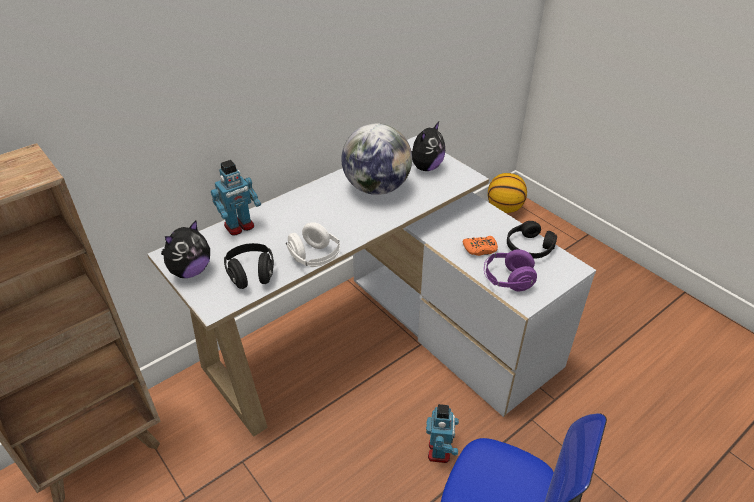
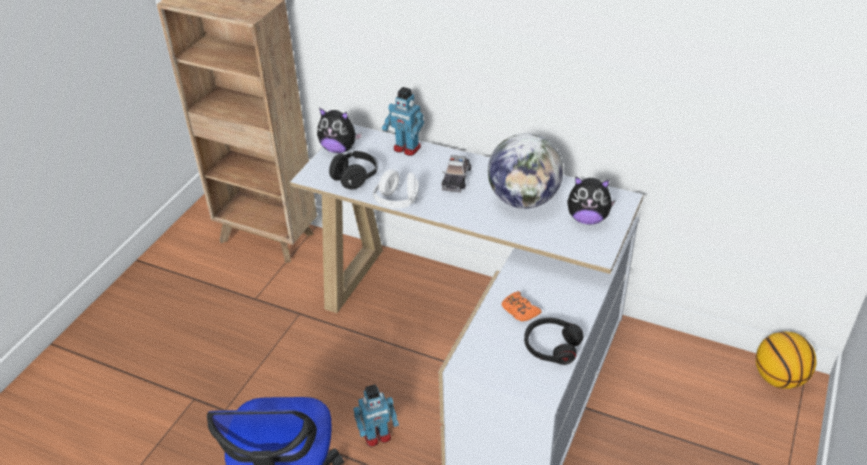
camera: 65 degrees right, 0 degrees up
purple headphones [484,249,537,291] -> none
none -> toy car [442,155,471,192]

